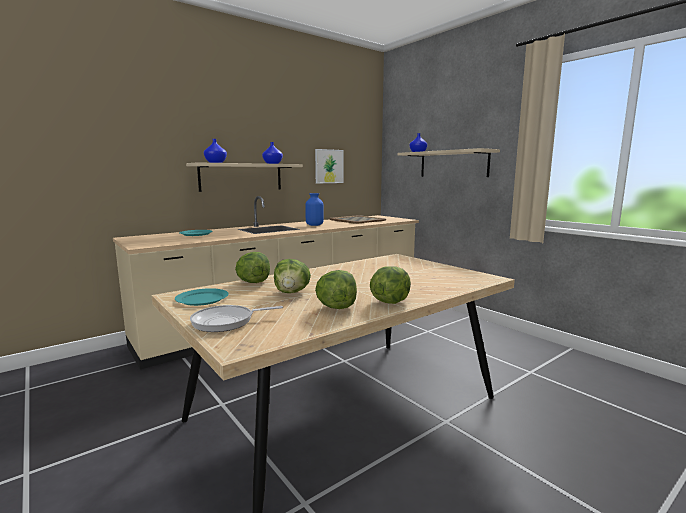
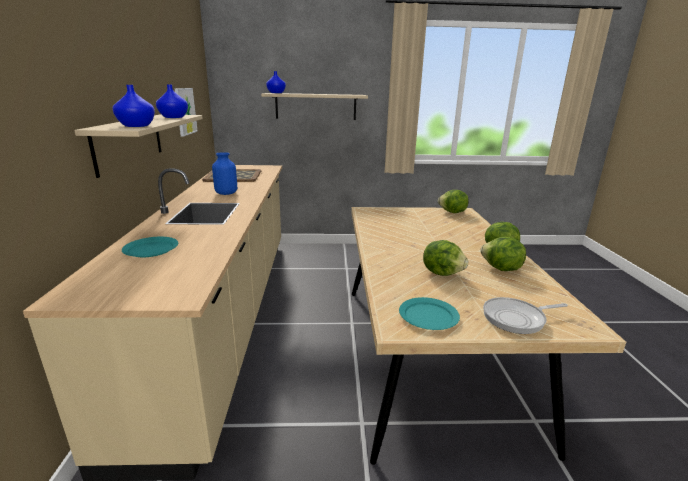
camera: 55 degrees left, 10 degrees up
frying pan [190,305,283,332] -> frying pan turned 60 degrees clockwise [483,297,568,334]
lettuce [235,252,270,283] -> lettuce moved to [438,190,469,213]

